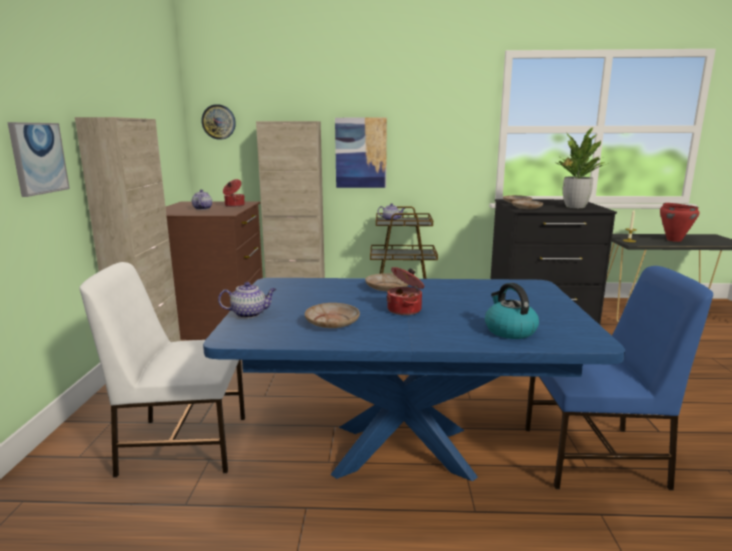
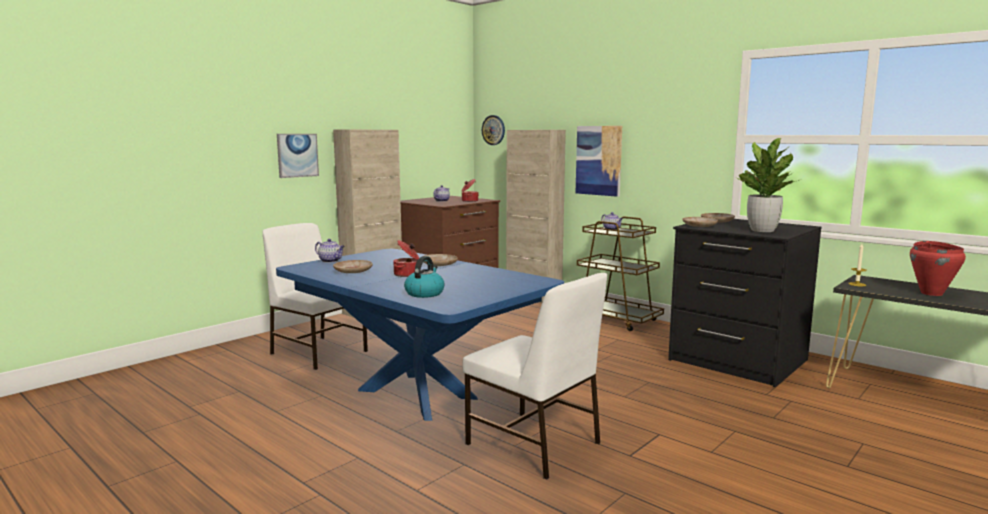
camera: 40 degrees right, 5 degrees down
blue chair [525,266,713,490] -> white chair [462,273,607,480]

